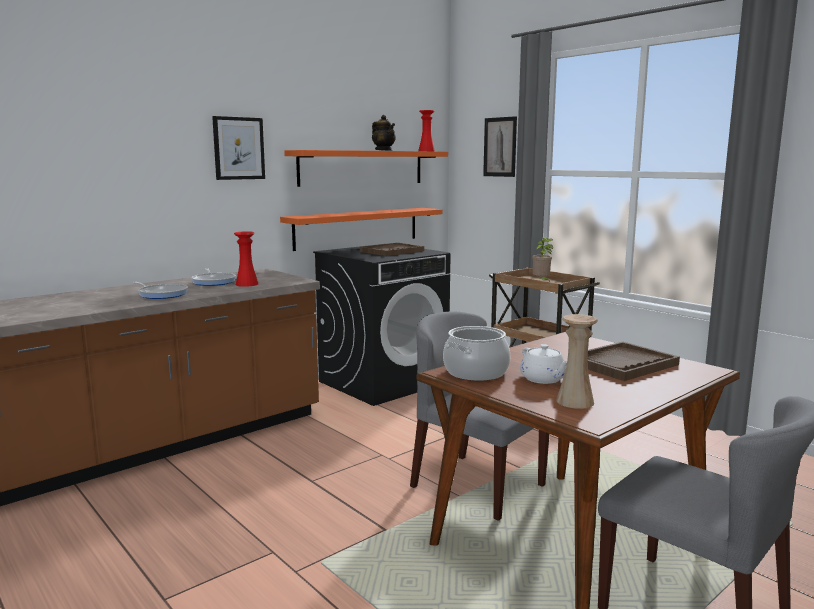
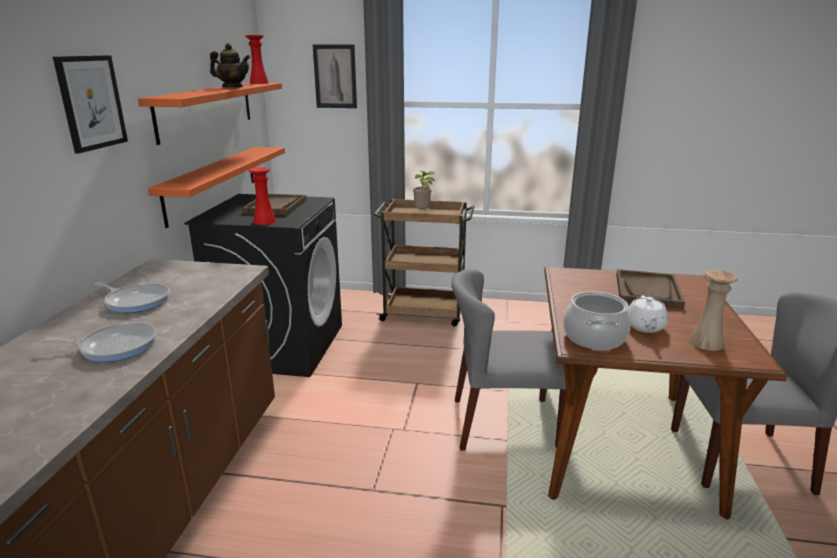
camera: 40 degrees left, 10 degrees up
red vase [234,231,258,287] -> red vase moved to [249,167,277,225]
white teapot [520,344,567,384] -> white teapot turned 75 degrees clockwise [627,296,668,333]

